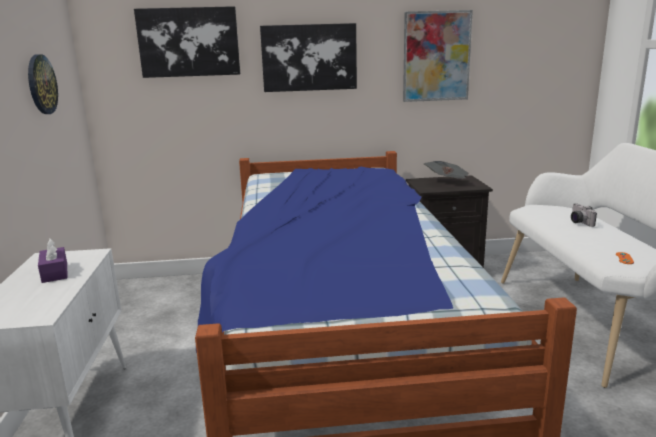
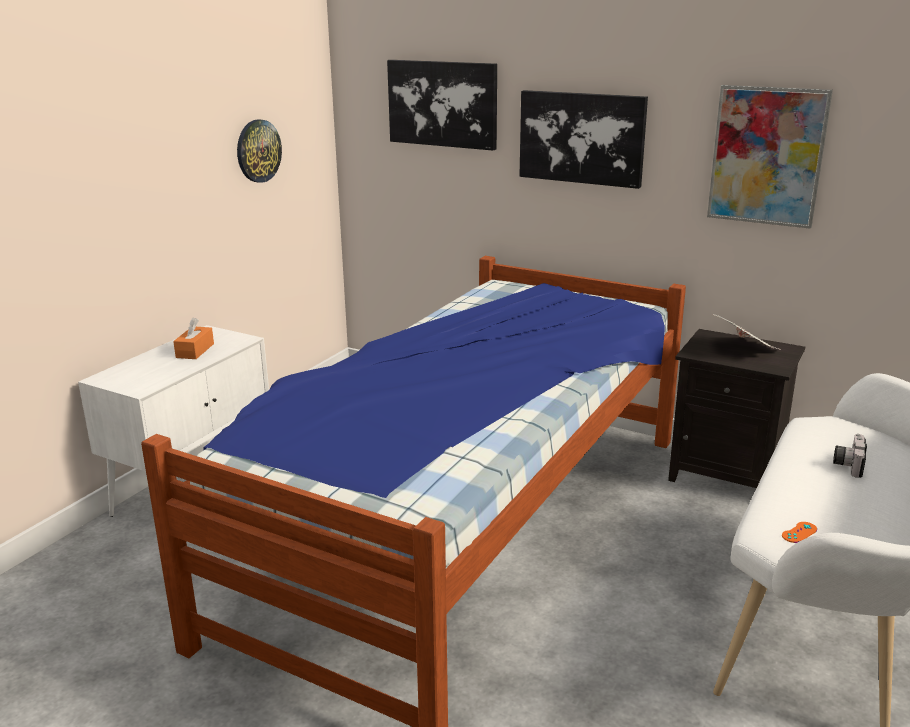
camera: 35 degrees right, 5 degrees up
purple tissue box [38,238,67,283] -> orange tissue box [173,318,214,359]

